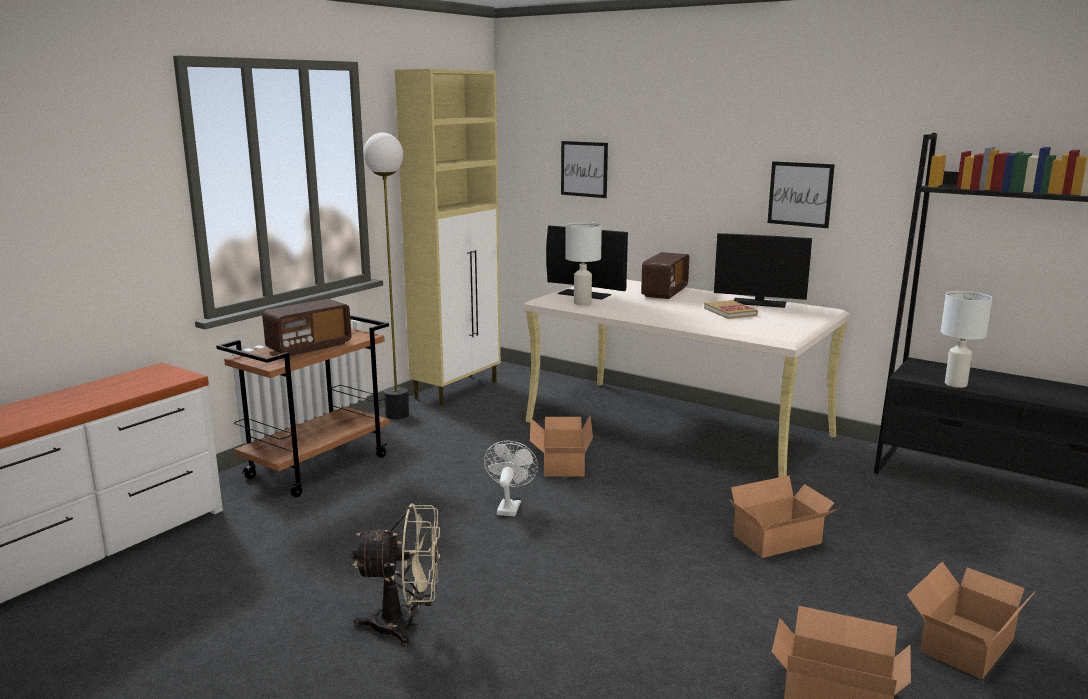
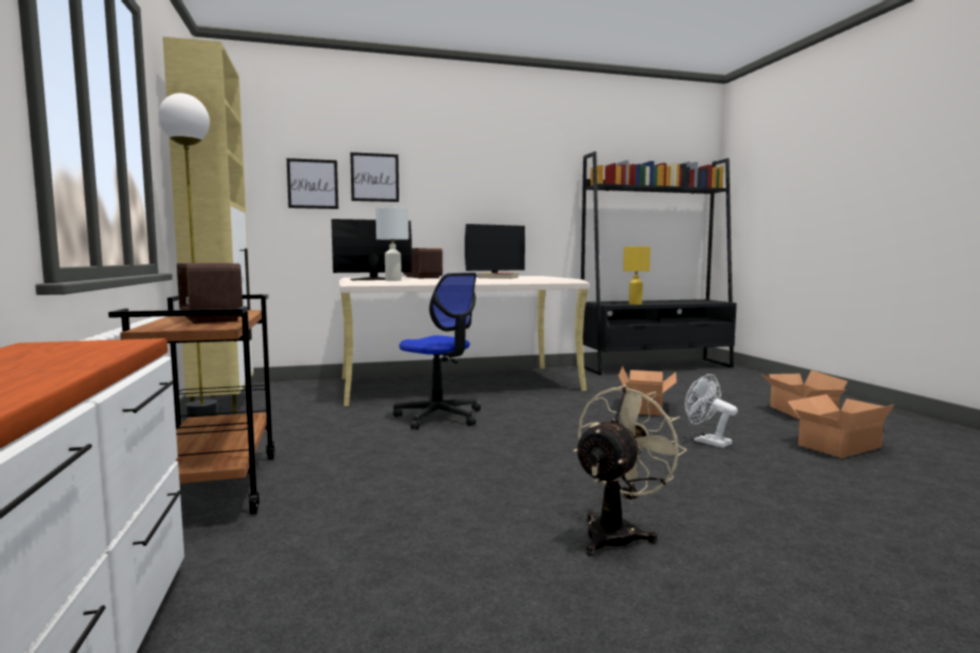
camera: 50 degrees left, 10 degrees down
radio [262,299,351,356] -> radio turned 150 degrees clockwise [177,263,243,324]
white fan [484,441,538,516] -> white fan moved to [685,374,738,448]
cardboard box [530,415,593,477] -> office chair [393,273,481,430]
picture [768,161,835,228] -> picture moved to [350,152,399,202]
white table lamp [941,291,992,388] -> yellow table lamp [623,247,651,305]

